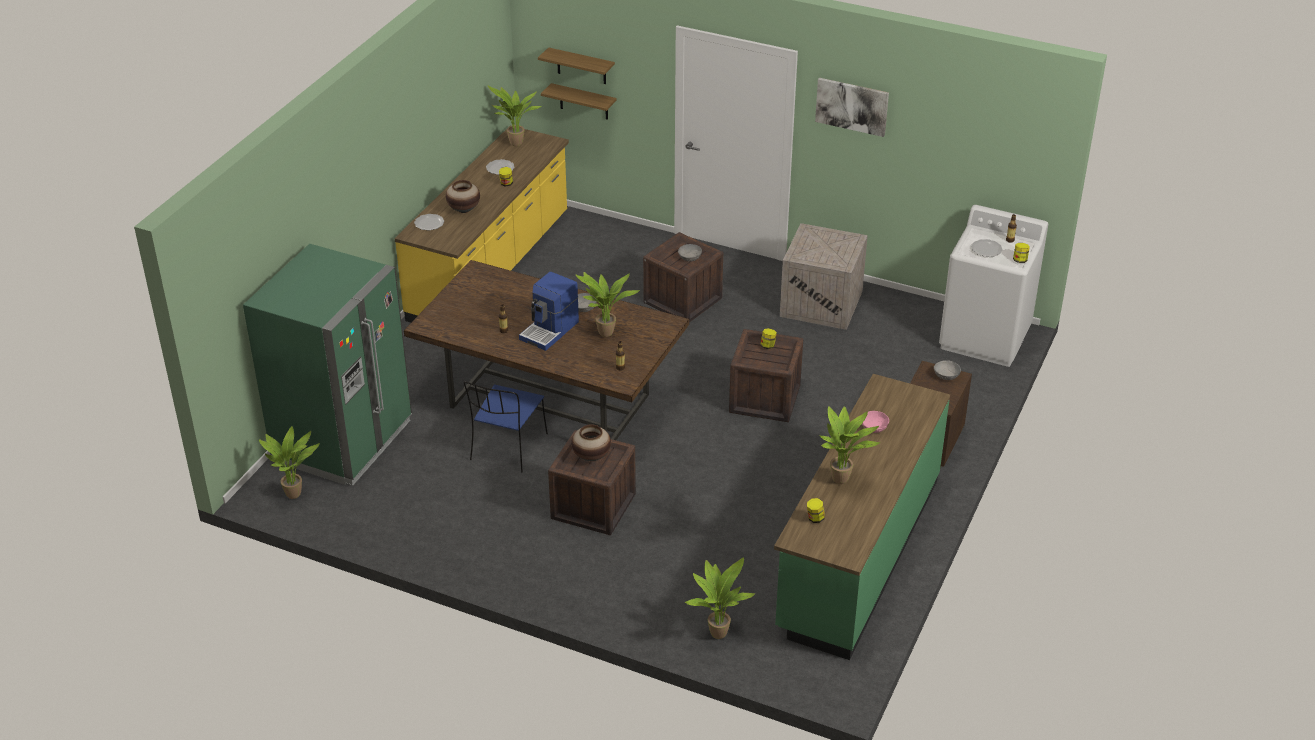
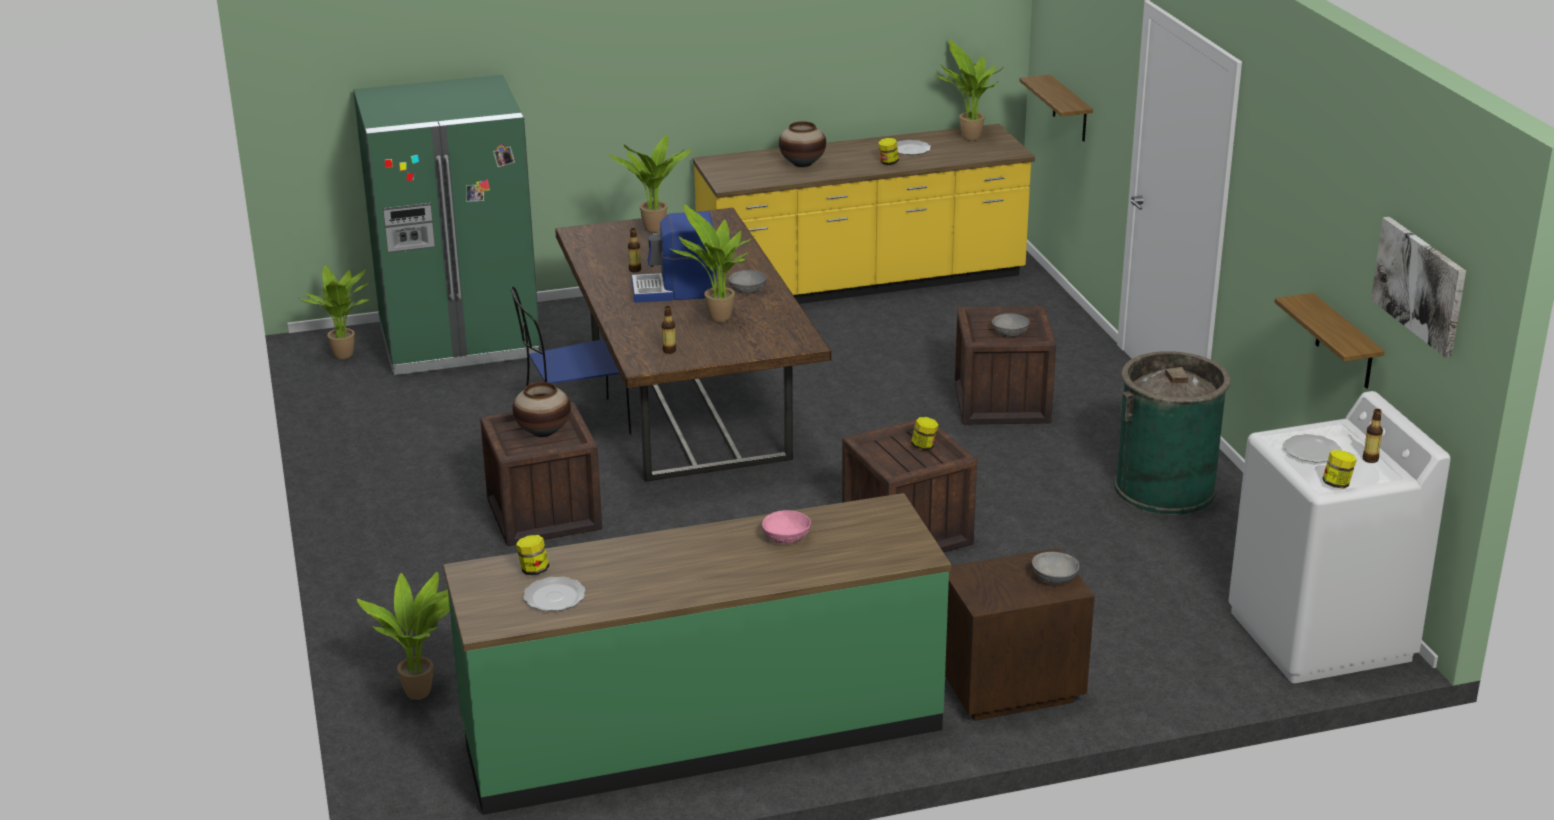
camera: 50 degrees right, 10 degrees down
plate [414,214,444,230] -> plate moved to [523,577,585,611]
shelf [538,47,615,84] -> shelf moved to [1274,293,1385,389]
crate [780,223,868,330] -> green trash can [1114,351,1230,515]
picture [815,78,889,137] -> picture moved to [1371,217,1466,357]
potted plant [819,406,880,484] -> potted plant moved to [609,134,692,233]

